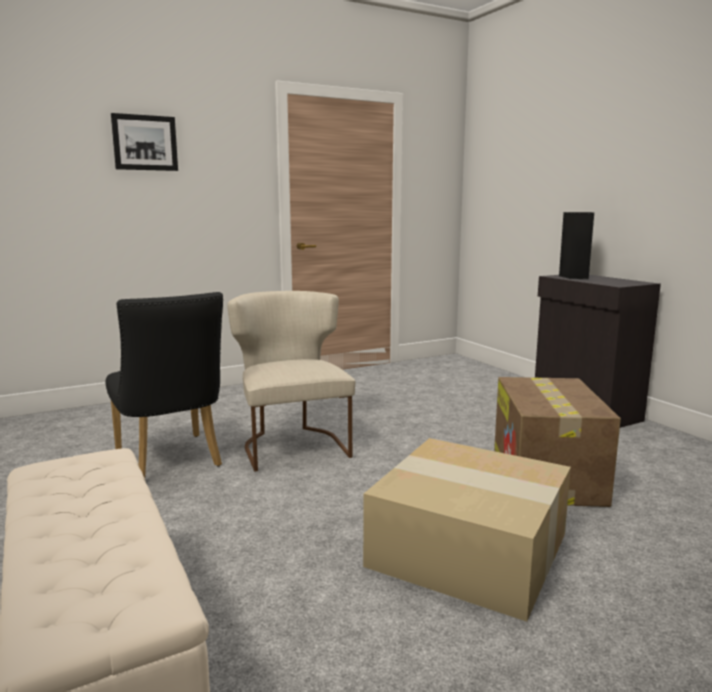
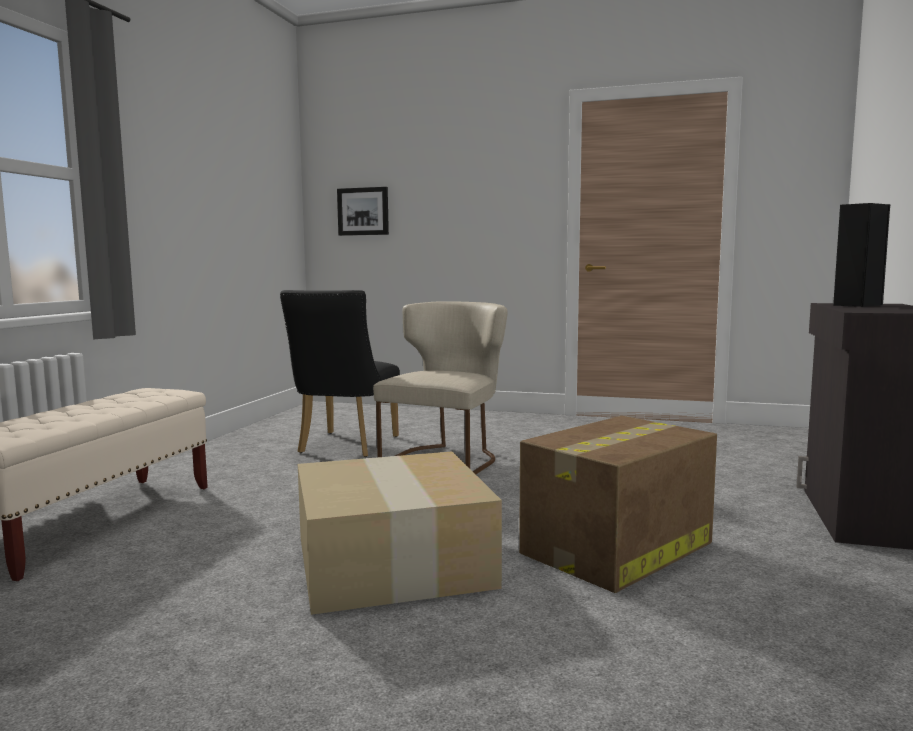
camera: 45 degrees right, 5 degrees down
picture [111,113,178,171] -> picture moved to [337,187,389,236]

